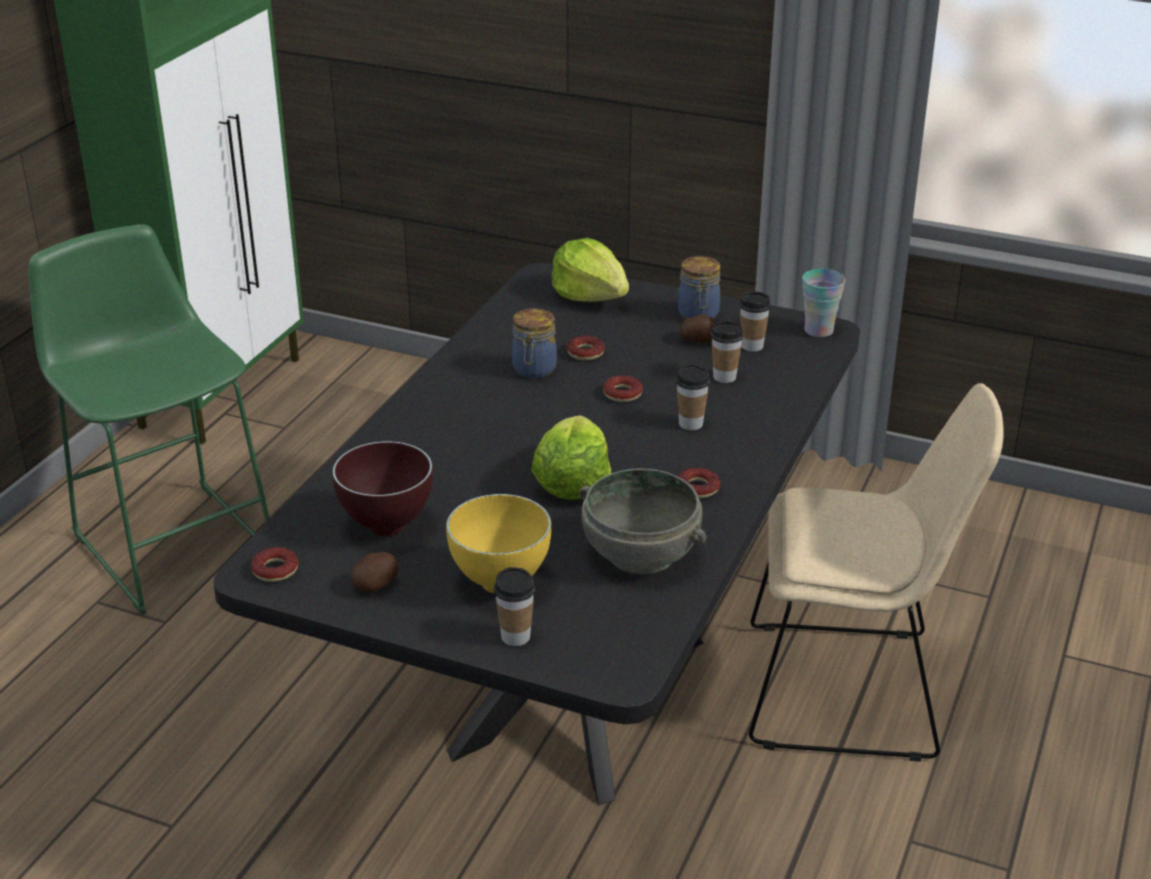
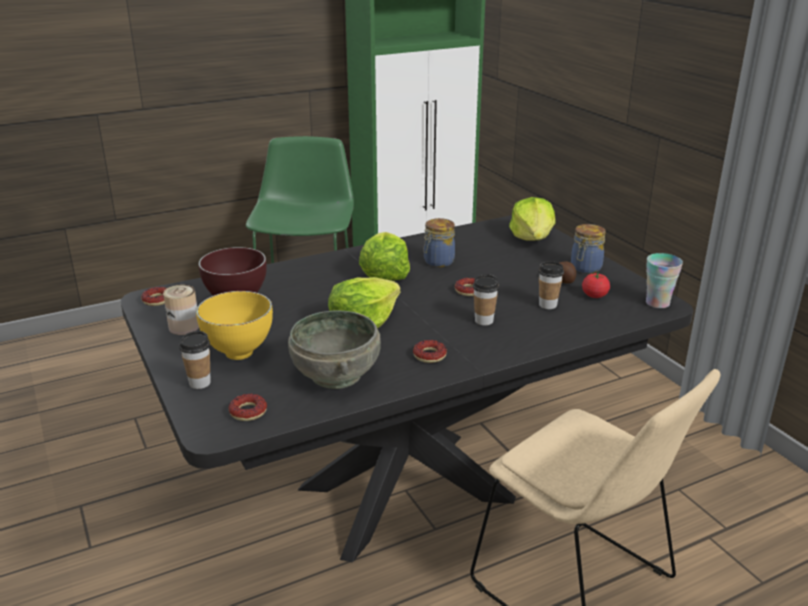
camera: 40 degrees right, 5 degrees down
potato [351,552,398,592] -> can [163,285,199,335]
donut [567,335,605,361] -> donut moved to [229,394,267,421]
cup [739,292,771,352] -> tomato [582,272,610,298]
none -> lettuce [359,232,410,281]

